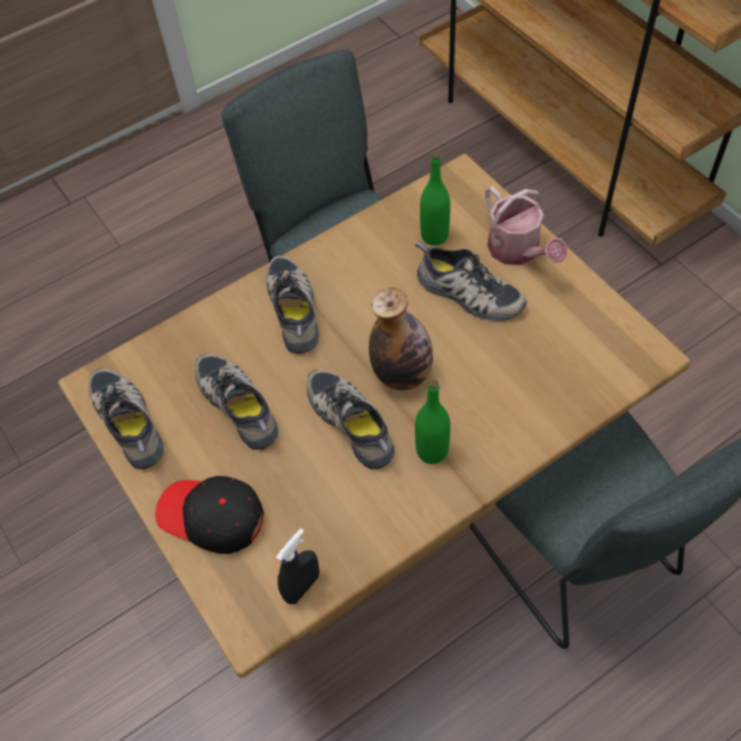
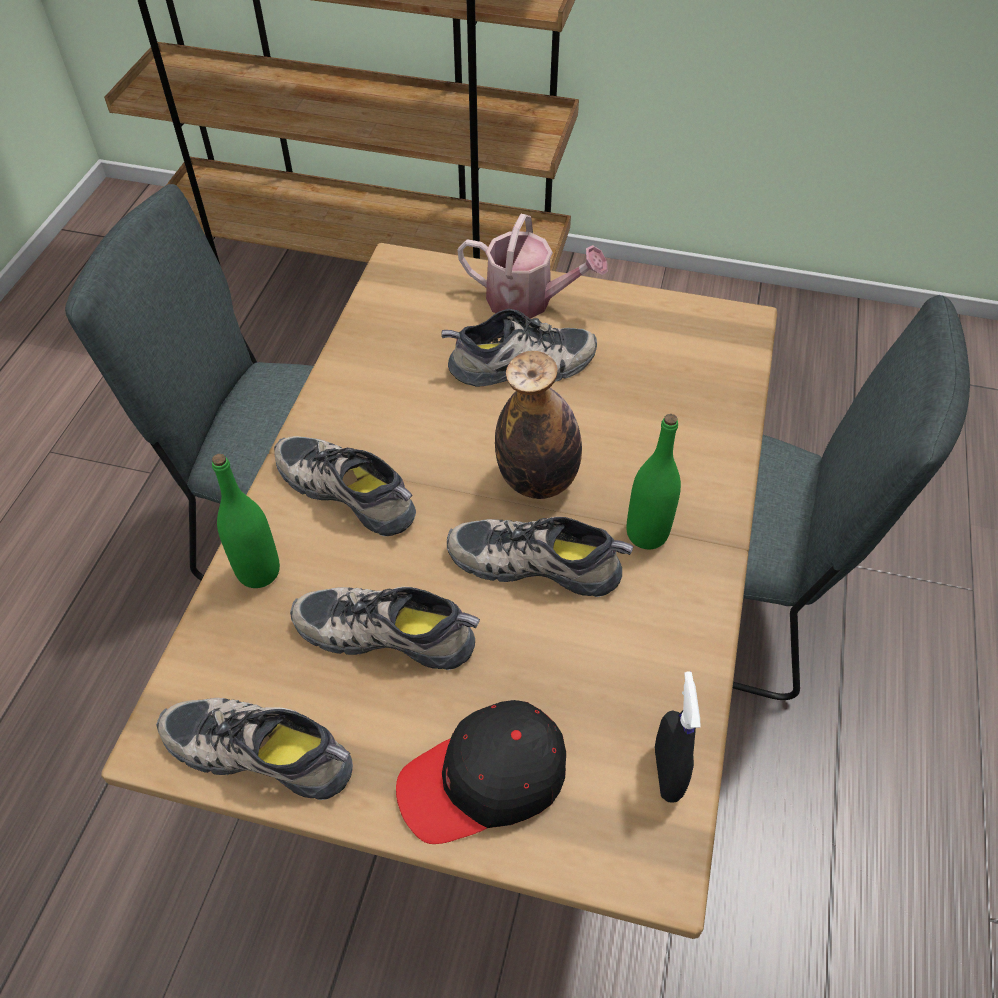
camera: 45 degrees left, 5 degrees down
green bottle [420,153,450,246] -> green bottle moved to [212,454,280,588]

